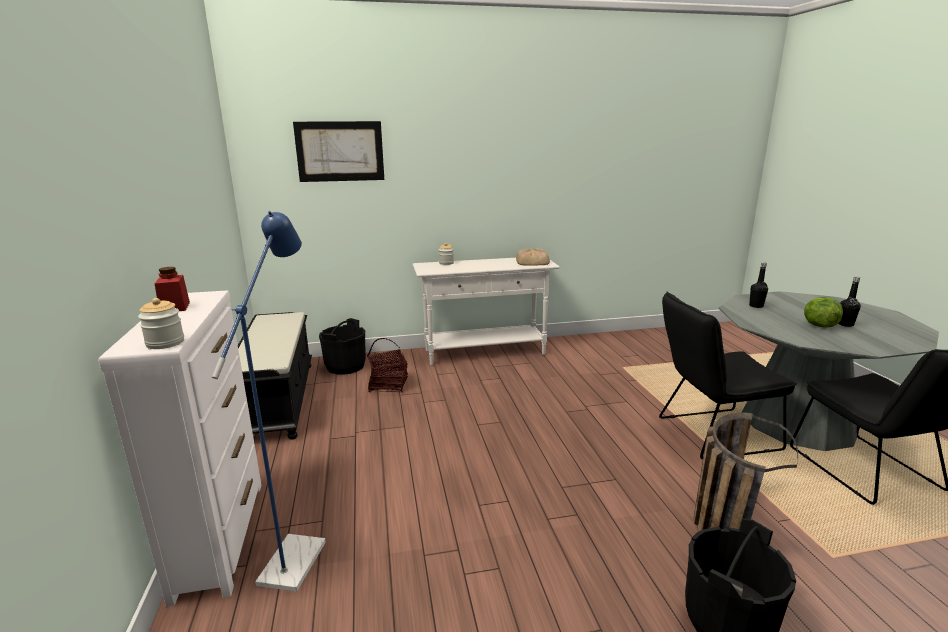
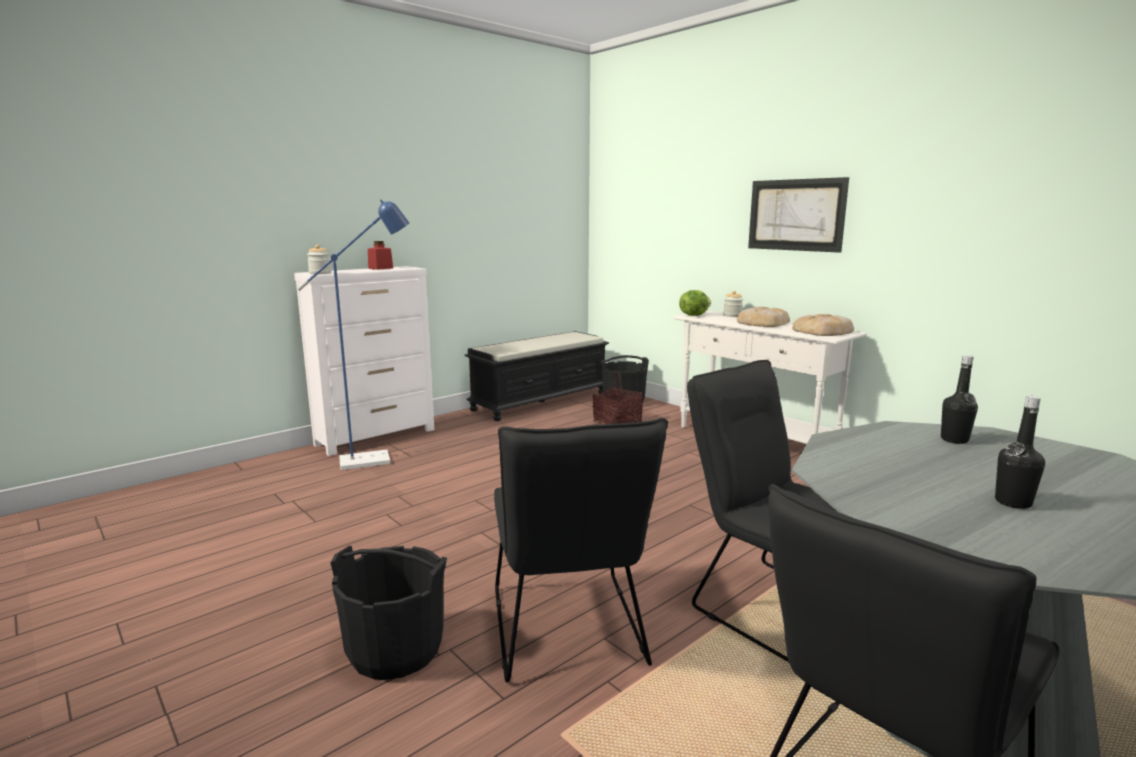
camera: 60 degrees right, 5 degrees down
picture [293,121,384,182] -> picture moved to [748,177,849,253]
basket [694,413,798,531] -> black chair [494,418,668,683]
lettuce [804,297,843,328] -> lettuce moved to [679,290,711,316]
none -> bread [737,307,790,327]

